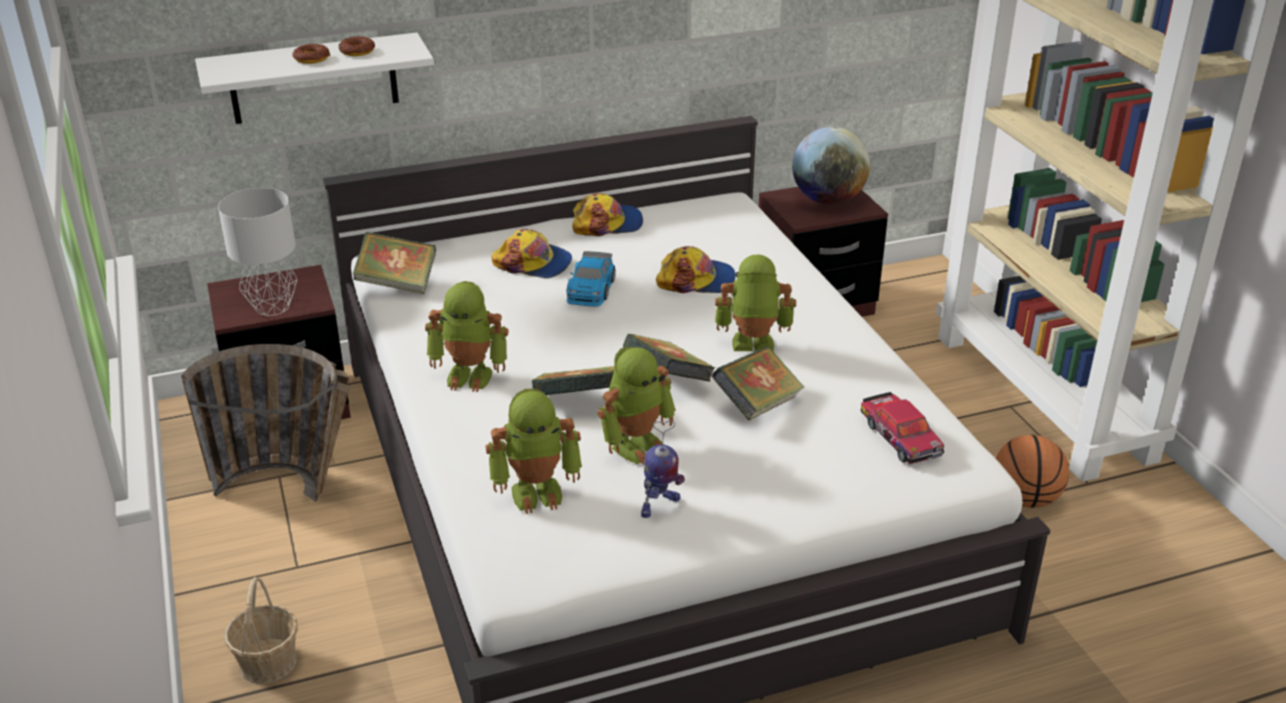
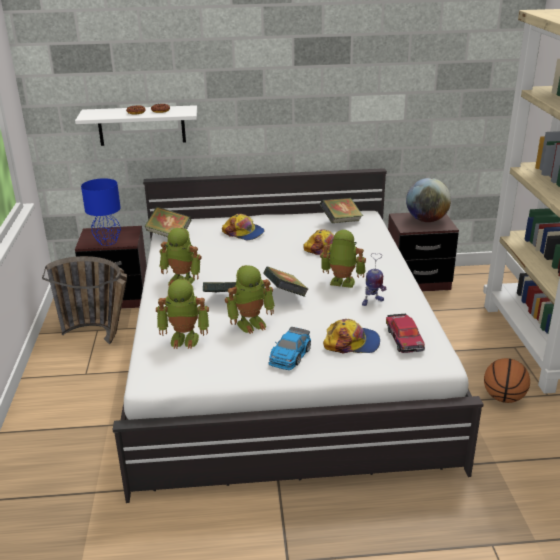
camera: 15 degrees right, 5 degrees down
grey table lamp [218,188,297,316] -> blue table lamp [81,178,121,246]
basket [224,577,298,684] -> none
toy car [567,251,616,306] -> toy car moved to [268,327,311,370]
cap [572,193,643,236] -> cap moved to [323,319,380,353]
toy robot [641,421,685,518] -> toy robot moved to [362,253,386,306]
book [712,346,805,421] -> book moved to [320,198,363,223]

